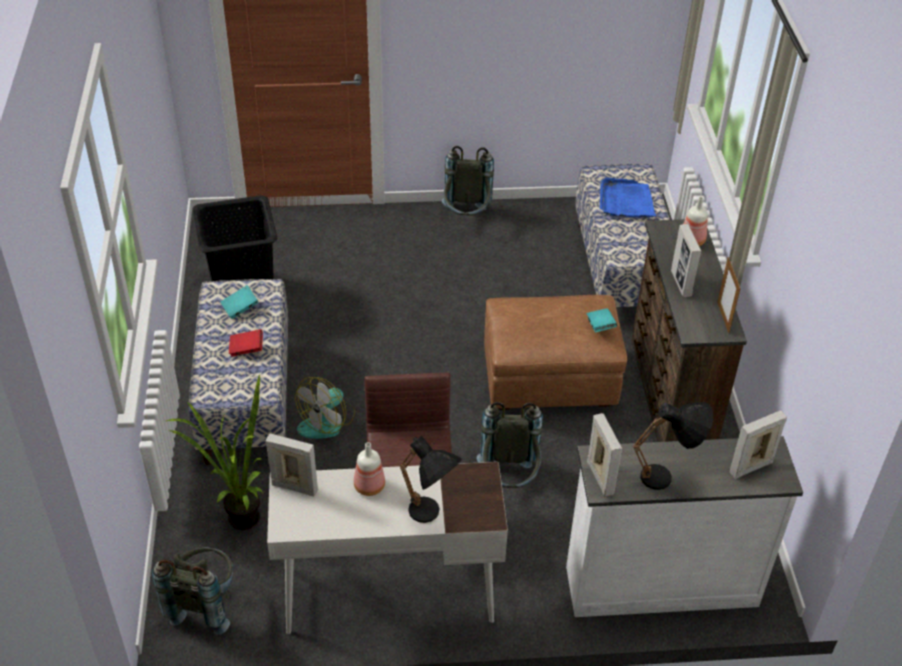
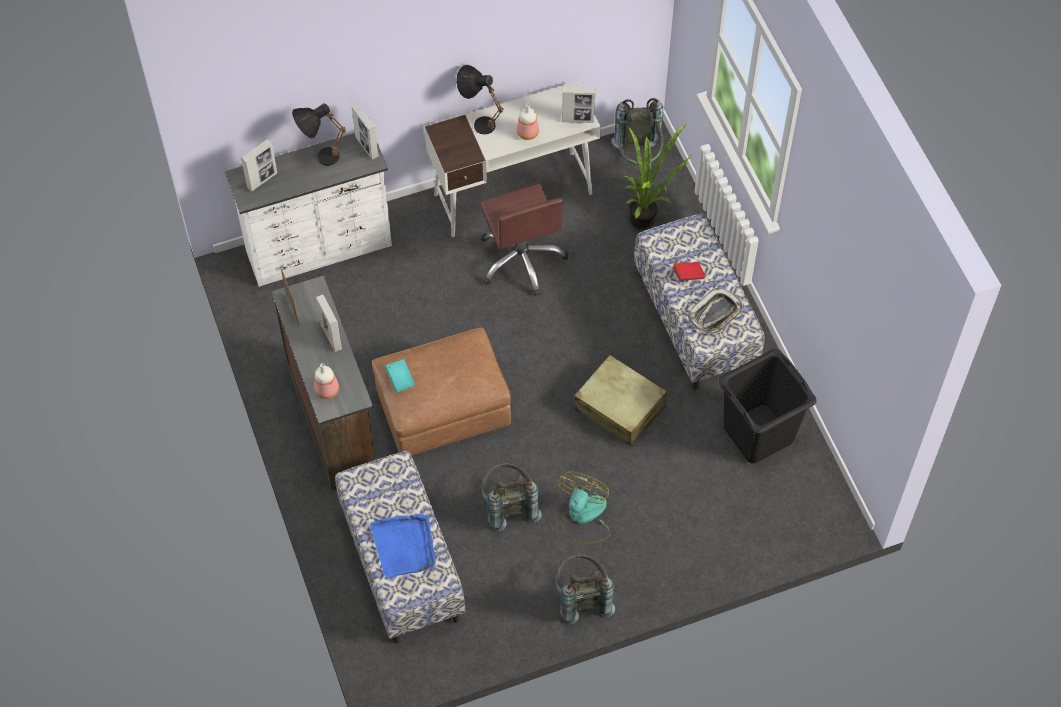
camera: 165 degrees right, 15 degrees up
turquoise book [220,285,259,319] -> tray [688,288,743,335]
fan [295,377,355,439] -> fan moved to [557,471,611,544]
grey backpack [477,402,543,488] -> grey backpack moved to [482,463,542,532]
none -> beige suitcase [574,355,667,446]

